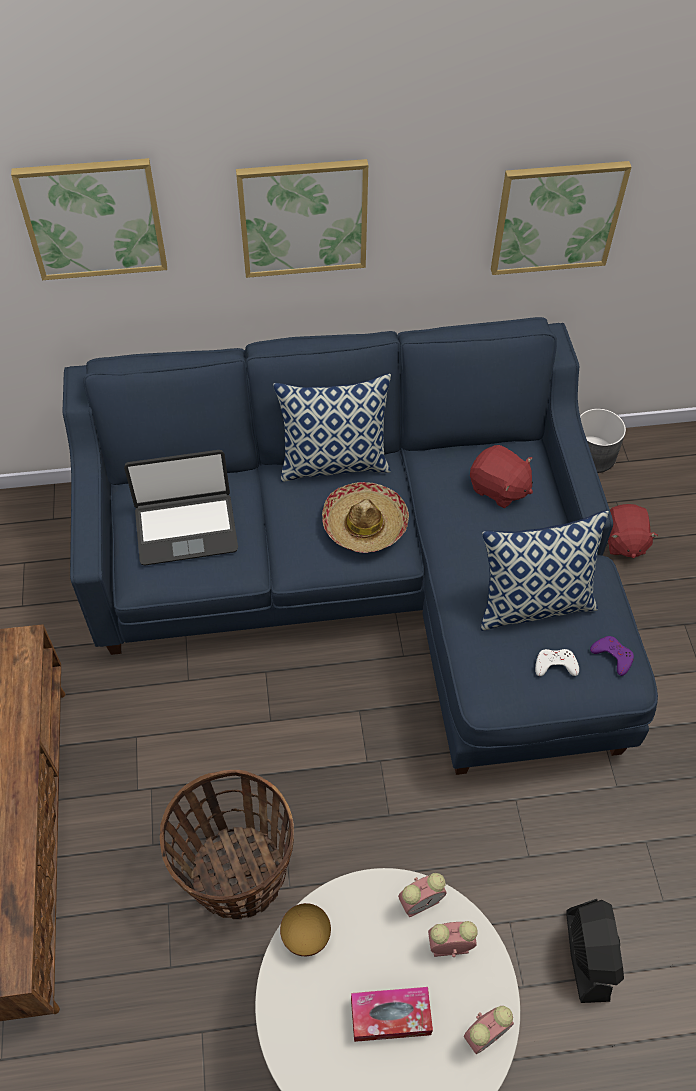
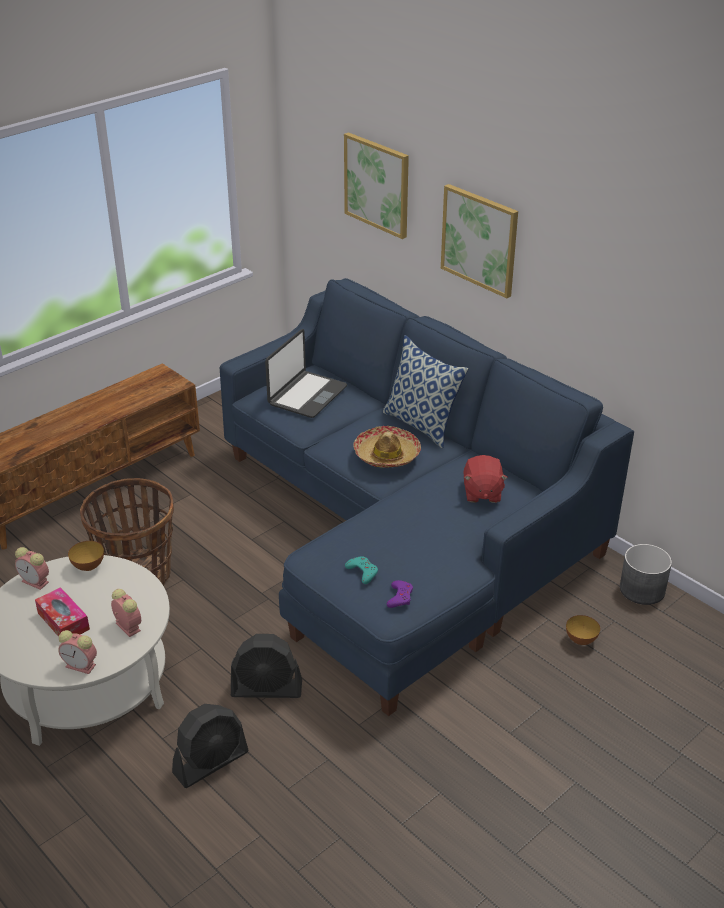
camera: 55 degrees right, 20 degrees down
laptop [124,450,238,565] -> laptop turned 105 degrees counterclockwise [265,329,347,418]
alarm clock [398,873,446,918] -> alarm clock moved to [15,547,49,590]
pillow [481,510,609,631] -> none
picture [491,161,631,275] -> none
white game controller [535,649,579,676] -> turquoise game controller [345,556,378,584]
red plush toy [608,504,658,558] -> bowl [566,615,600,645]
none -> black fan [231,634,302,698]

